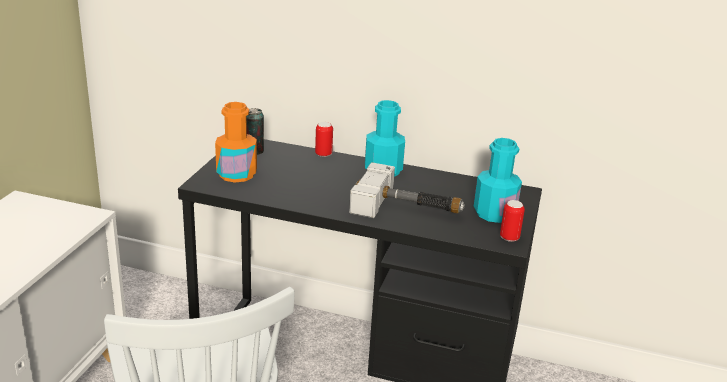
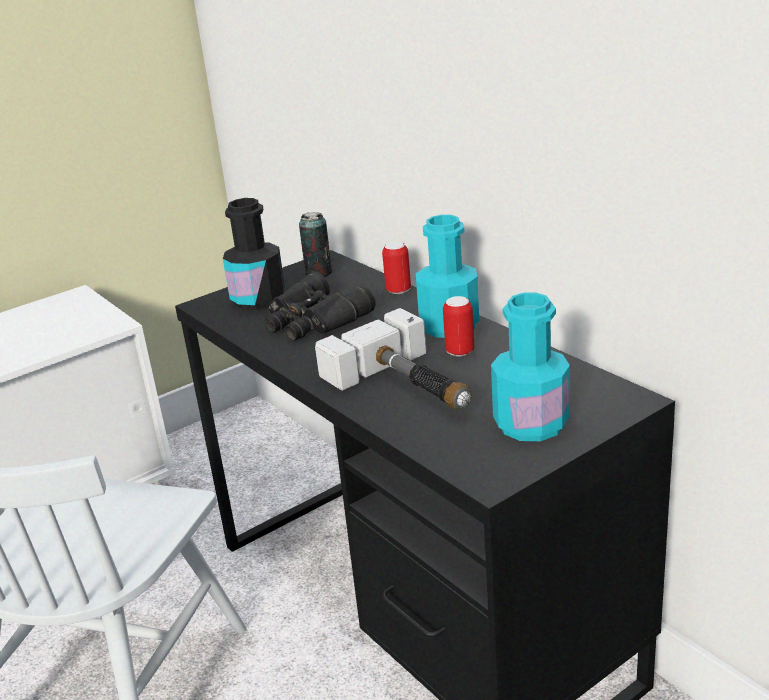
camera: 40 degrees right, 0 degrees up
orange bottle [215,102,257,183] -> black bottle [223,198,285,310]
can [500,200,525,242] -> can moved to [443,296,474,357]
none -> black binoculars [264,272,376,340]

